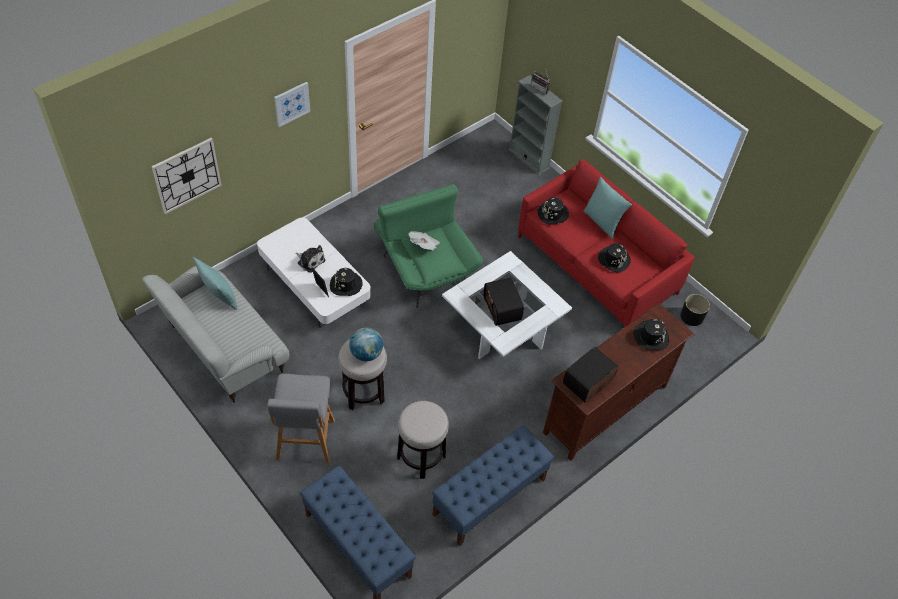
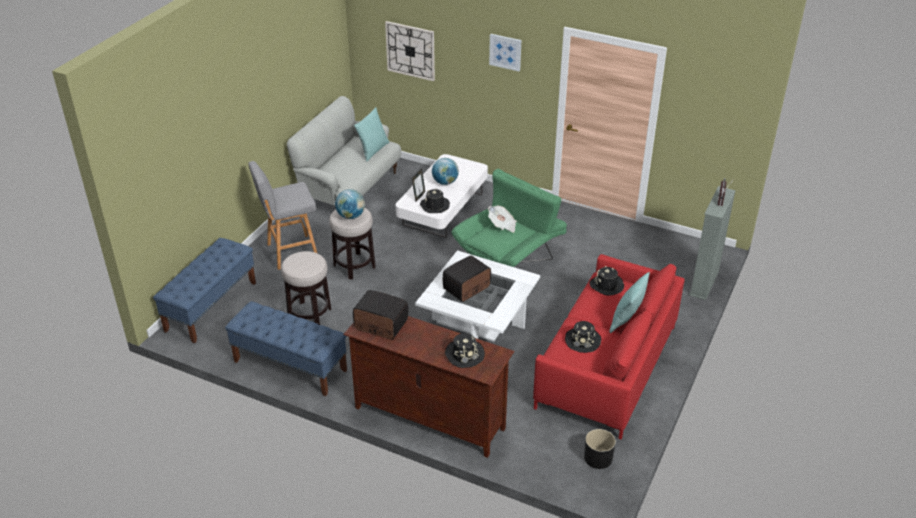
camera: 70 degrees right, 15 degrees down
plush toy [295,245,325,273] -> globe [432,158,459,185]

